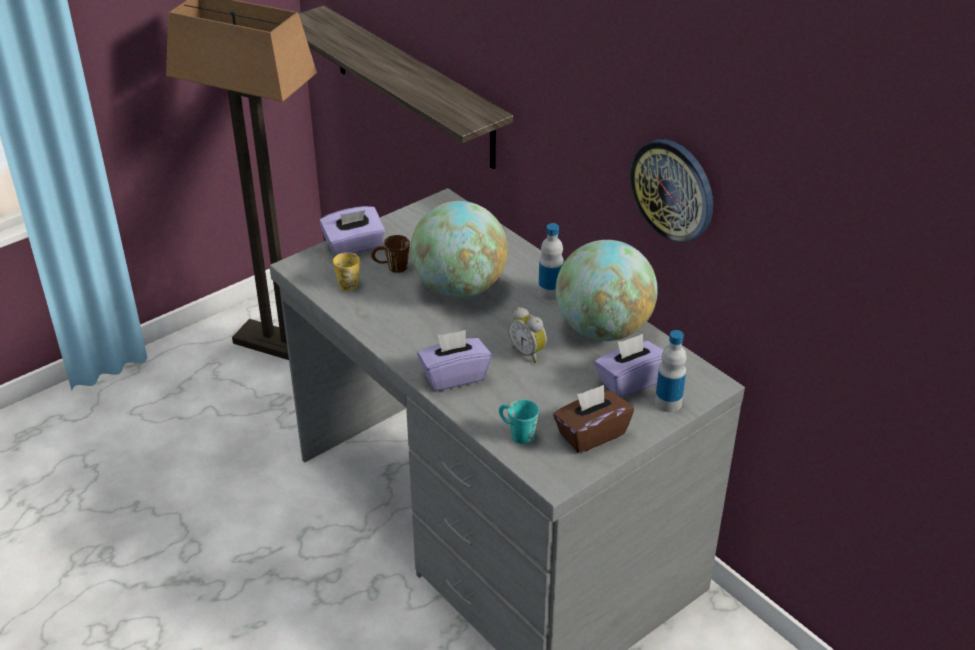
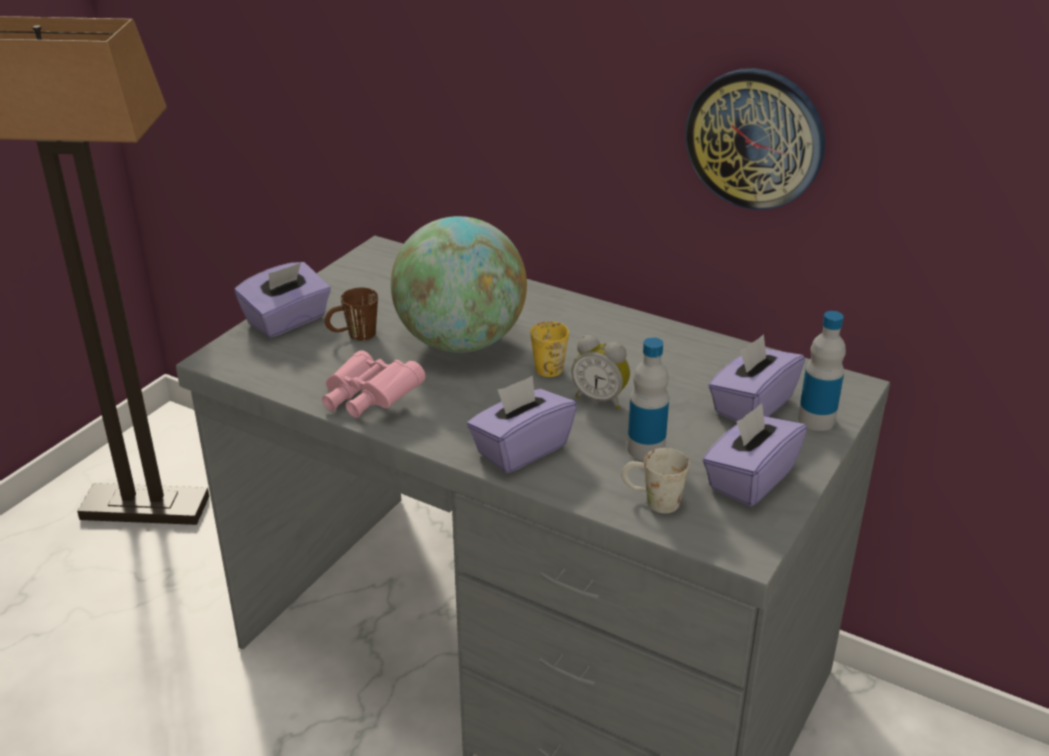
camera: 20 degrees left, 5 degrees down
shelf [298,6,513,169] -> none
yellow mug [333,252,360,291] -> yellow mug moved to [530,321,569,377]
turquoise mug [499,399,539,444] -> white mug [621,448,690,513]
bottle [538,223,564,300] -> bottle moved to [627,337,669,460]
brown tissue box [553,385,634,453] -> purple tissue box [702,403,807,507]
globe [556,240,658,341] -> none
none -> pink binoculars [322,350,426,418]

